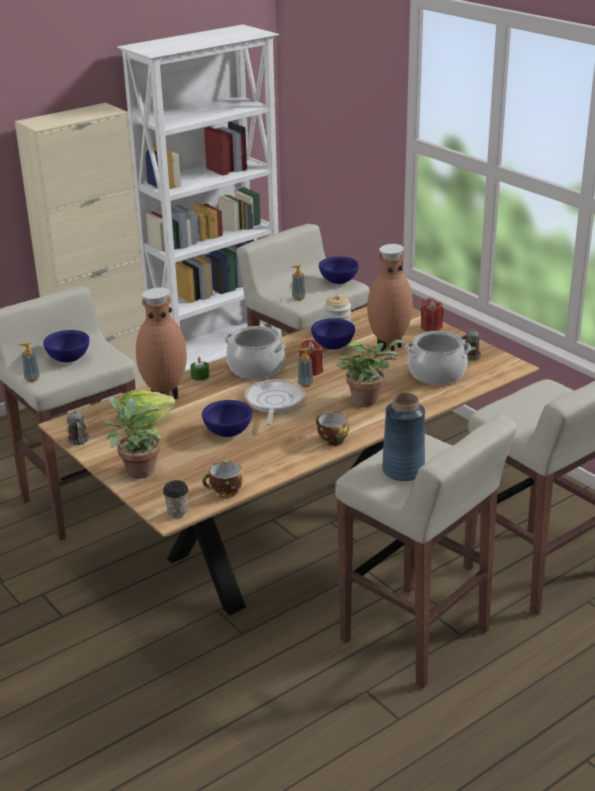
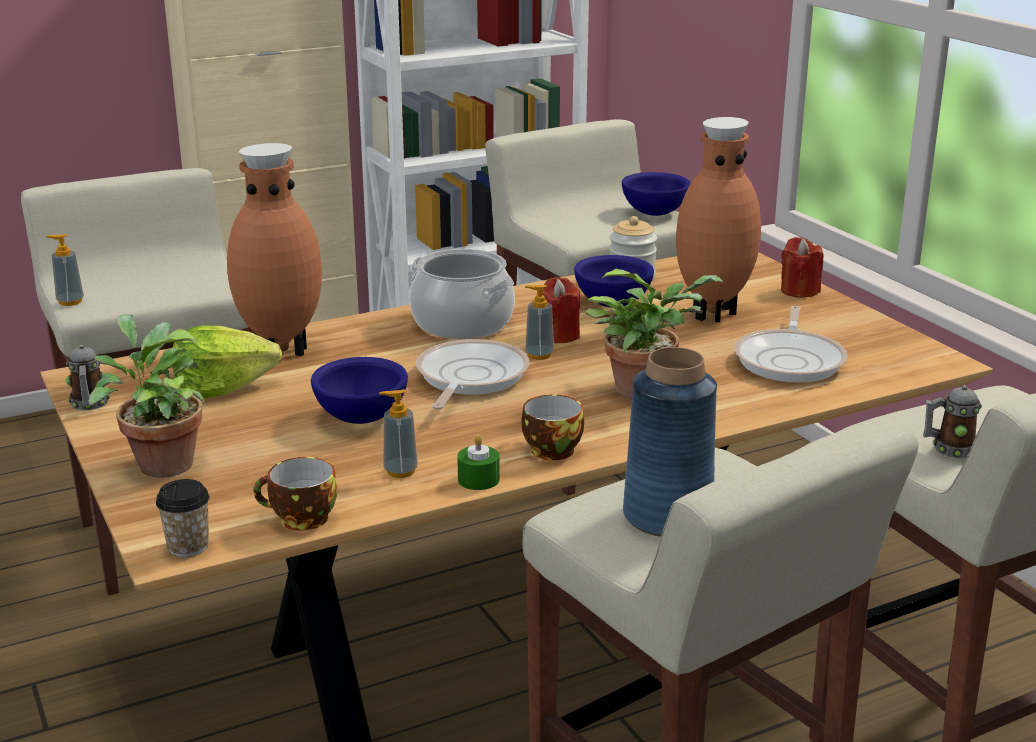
camera: 10 degrees right, 5 degrees down
blue bowl [43,330,89,362] -> none
green candle [190,357,209,381] -> green candle moved to [457,435,500,490]
soap dispenser [291,265,306,300] -> soap dispenser moved to [379,389,418,478]
cooking pot [405,331,472,385] -> frying pan [734,306,848,383]
mug [461,330,481,361] -> mug moved to [923,386,982,458]

